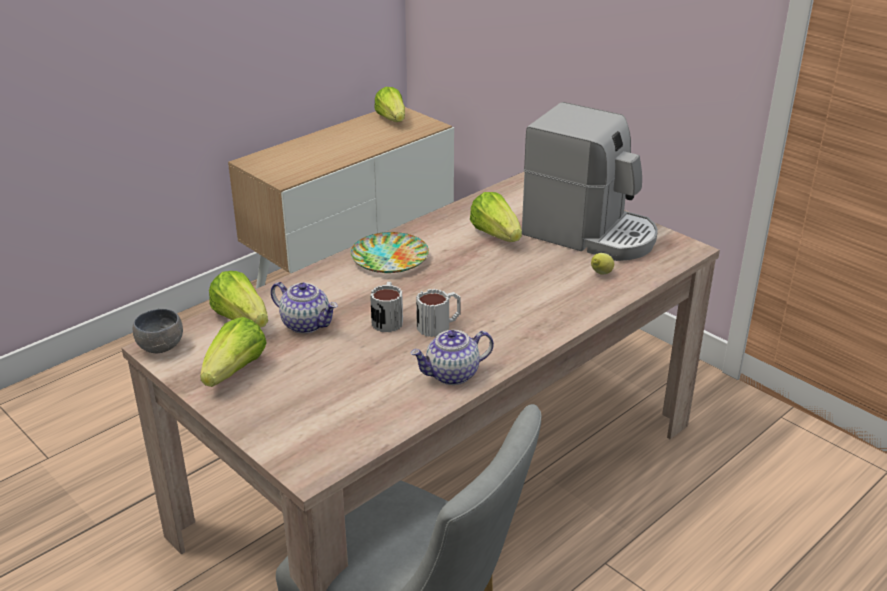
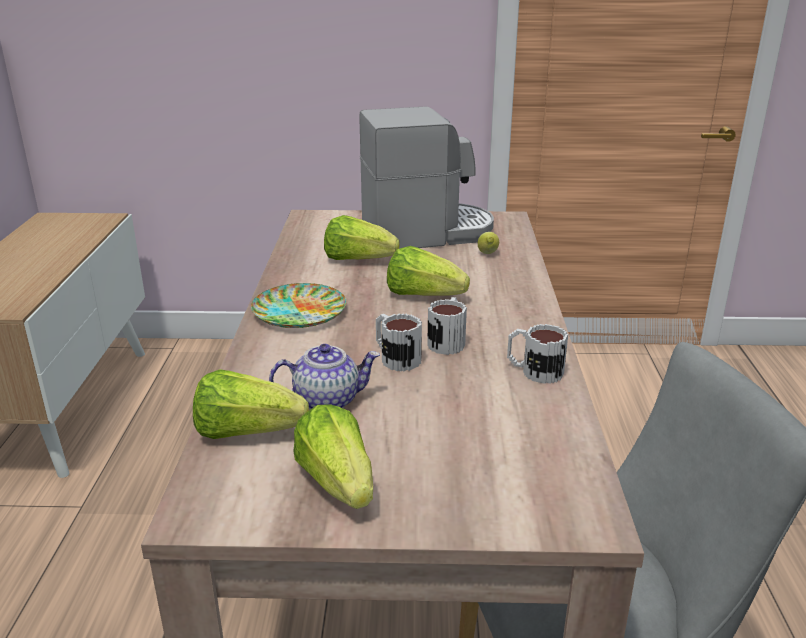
camera: 45 degrees left, 5 degrees down
grey bowl [133,309,183,353] -> none
lettuce [374,87,405,122] -> lettuce moved to [387,246,470,296]
teapot [410,330,494,385] -> mug [507,324,568,384]

